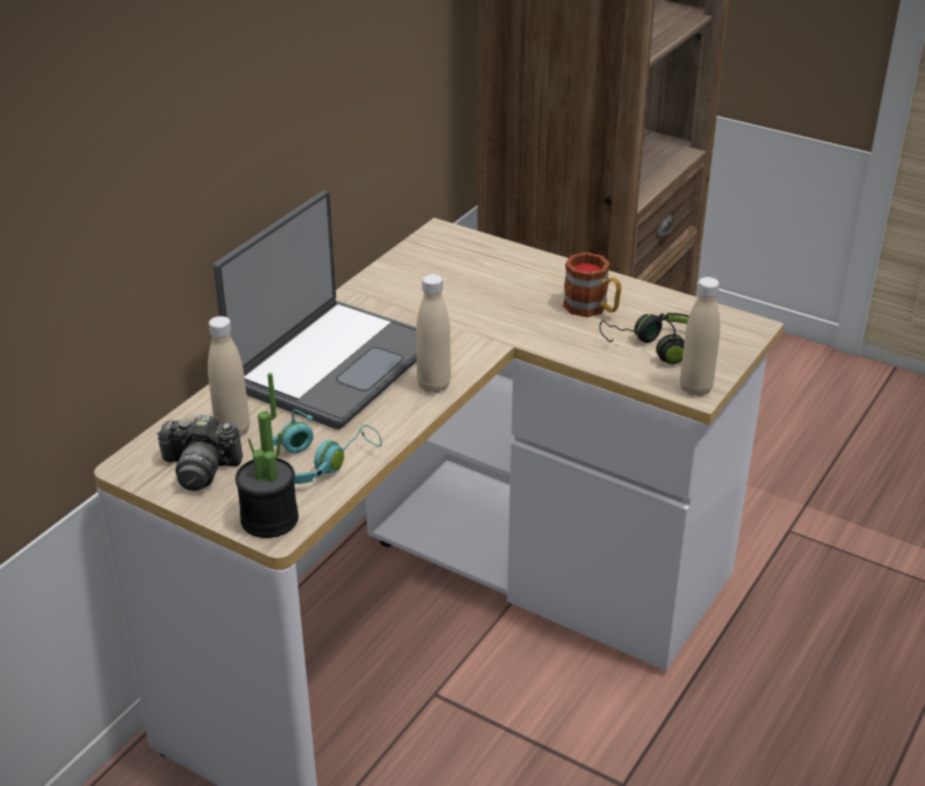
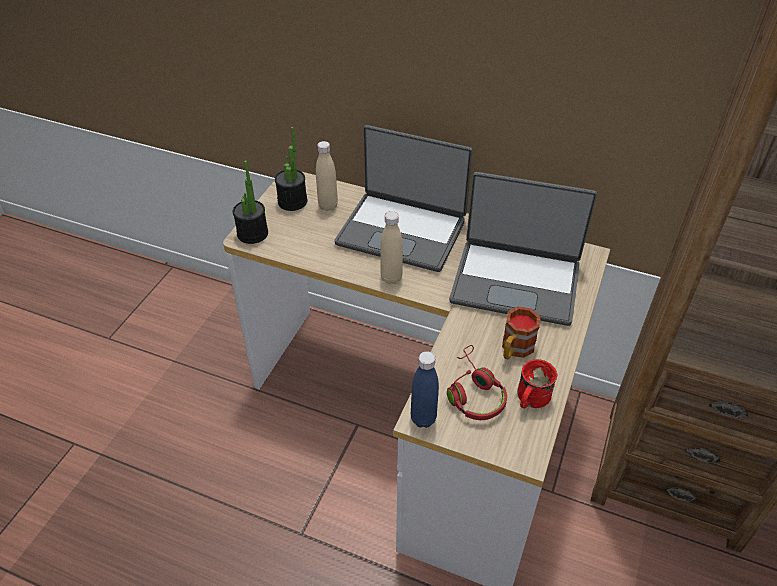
camera: 80 degrees right, 10 degrees up
camera [156,414,243,491] -> potted plant [275,127,307,211]
turquoise headphones [260,409,382,484] -> none
black headphones [599,313,689,364] -> red headphones [447,345,507,420]
beige bottle [680,277,720,396] -> blue bottle [411,351,439,428]
none -> laptop [449,172,597,326]
none -> red mug [517,359,557,409]

